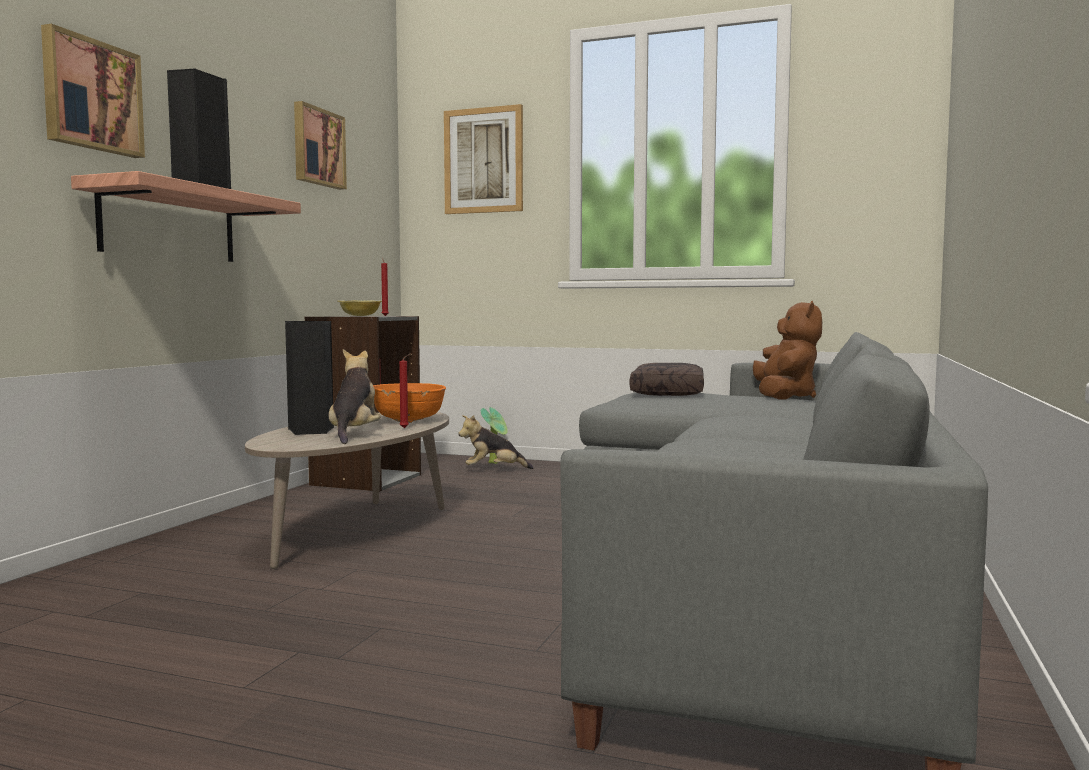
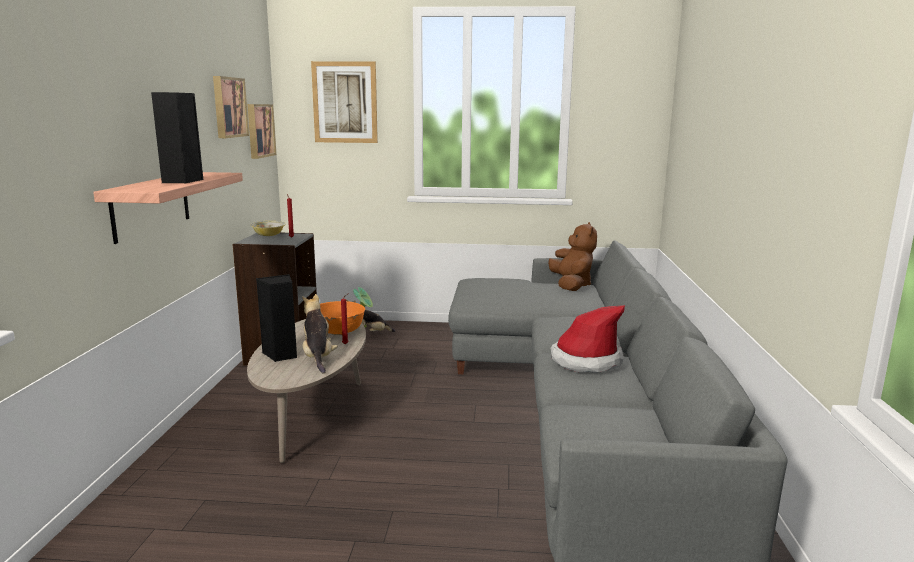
camera: 15 degrees left, 10 degrees up
picture [41,24,145,158] -> picture moved to [247,104,276,159]
brown pillow [630,363,704,396] -> none
none -> hat [551,305,625,373]

